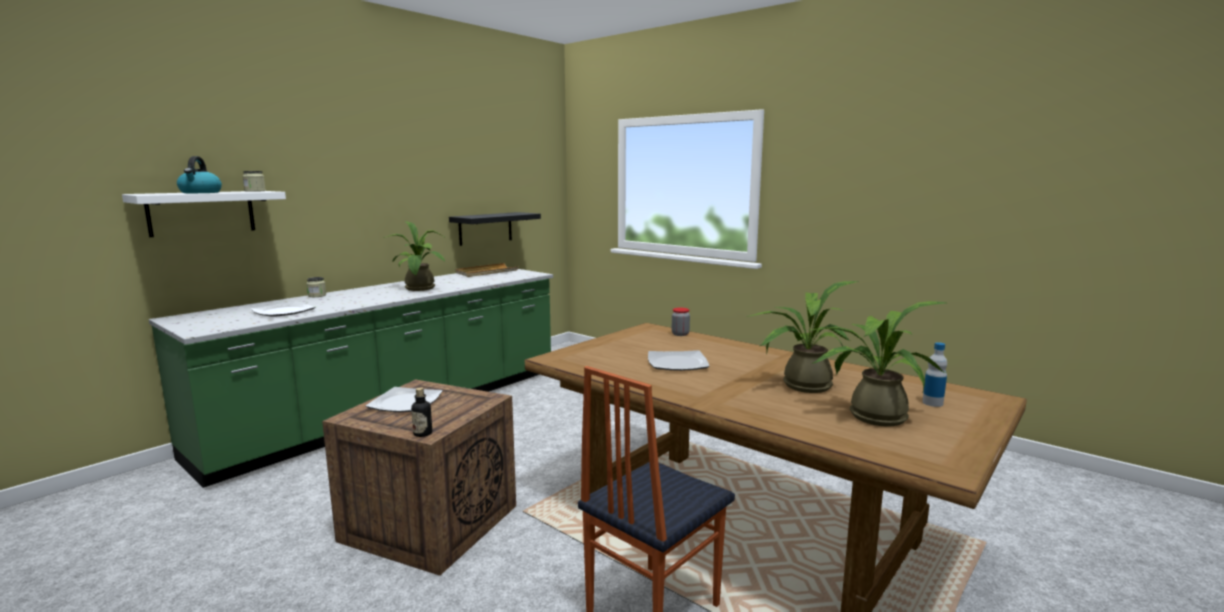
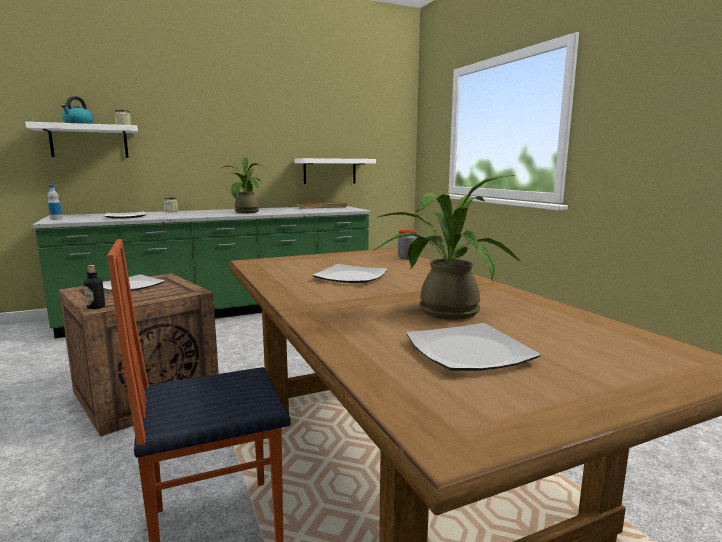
camera: 25 degrees right, 0 degrees up
black shelf [449,212,541,246] -> white shelf [294,158,376,184]
potted plant [810,301,946,427] -> plate [406,323,541,371]
bottle [922,342,947,407] -> bottle moved to [48,185,62,220]

